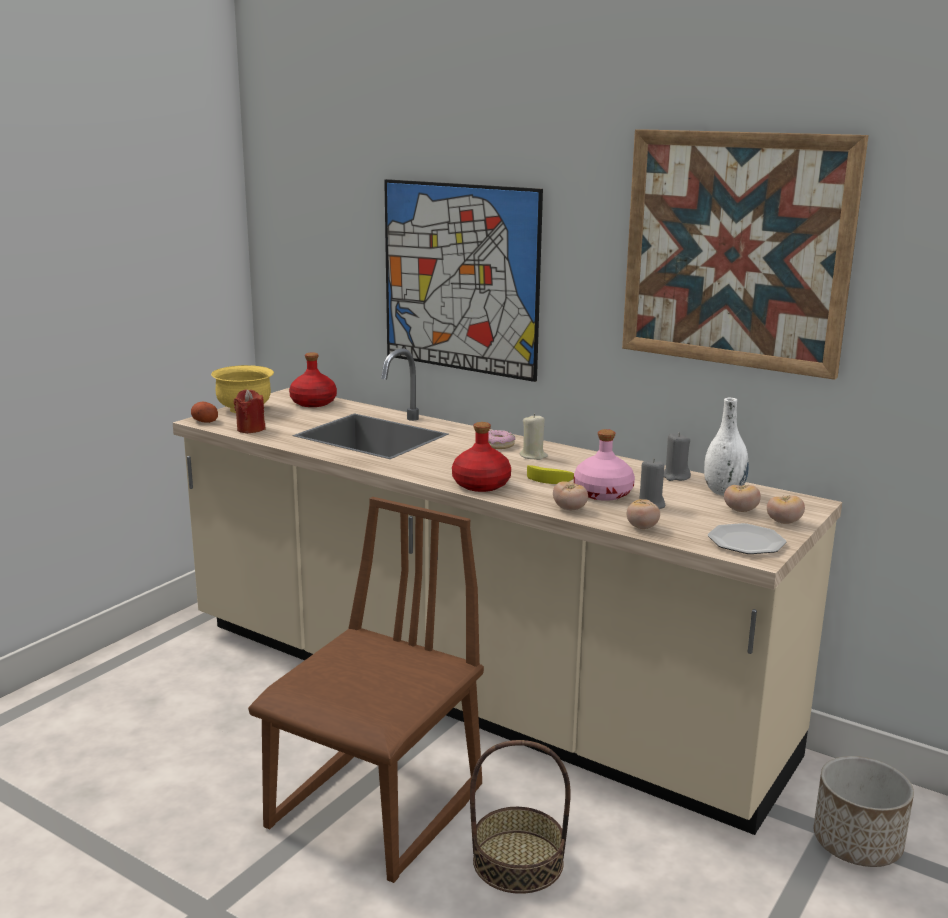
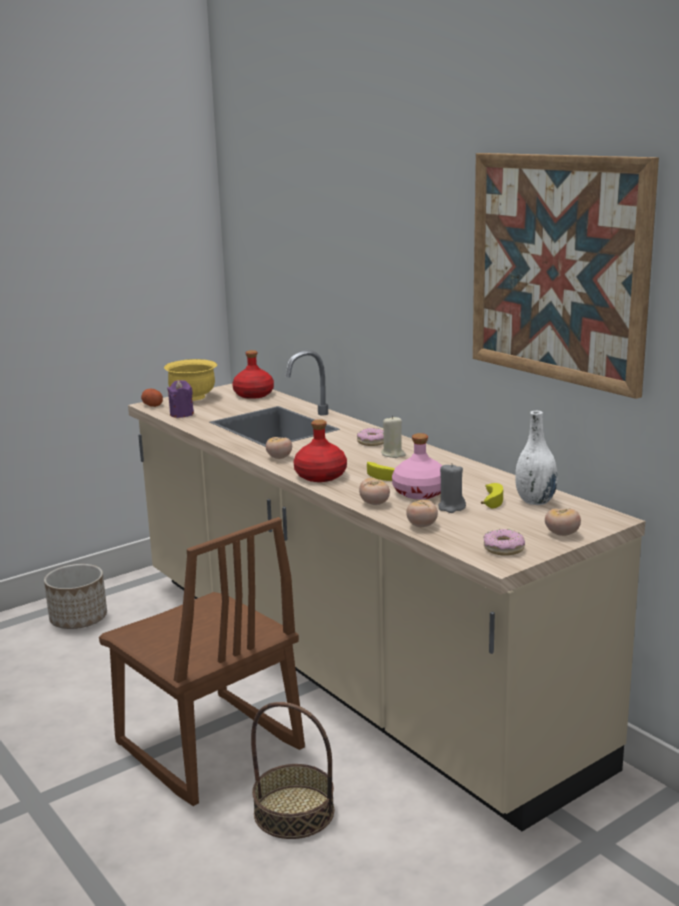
camera: 20 degrees right, 0 degrees up
red candle [234,390,266,433] -> purple candle [167,380,194,418]
brown chair [248,497,484,883] -> brown chair turned 90 degrees clockwise [99,517,305,806]
picture [384,179,543,382] -> none
grey candle [664,433,691,481] -> none
plate [708,523,786,554] -> donut [483,529,525,556]
tomato [724,485,761,512] -> tomato moved to [266,437,292,459]
planter [814,756,914,867] -> planter moved to [44,564,107,629]
none -> banana [481,483,503,509]

